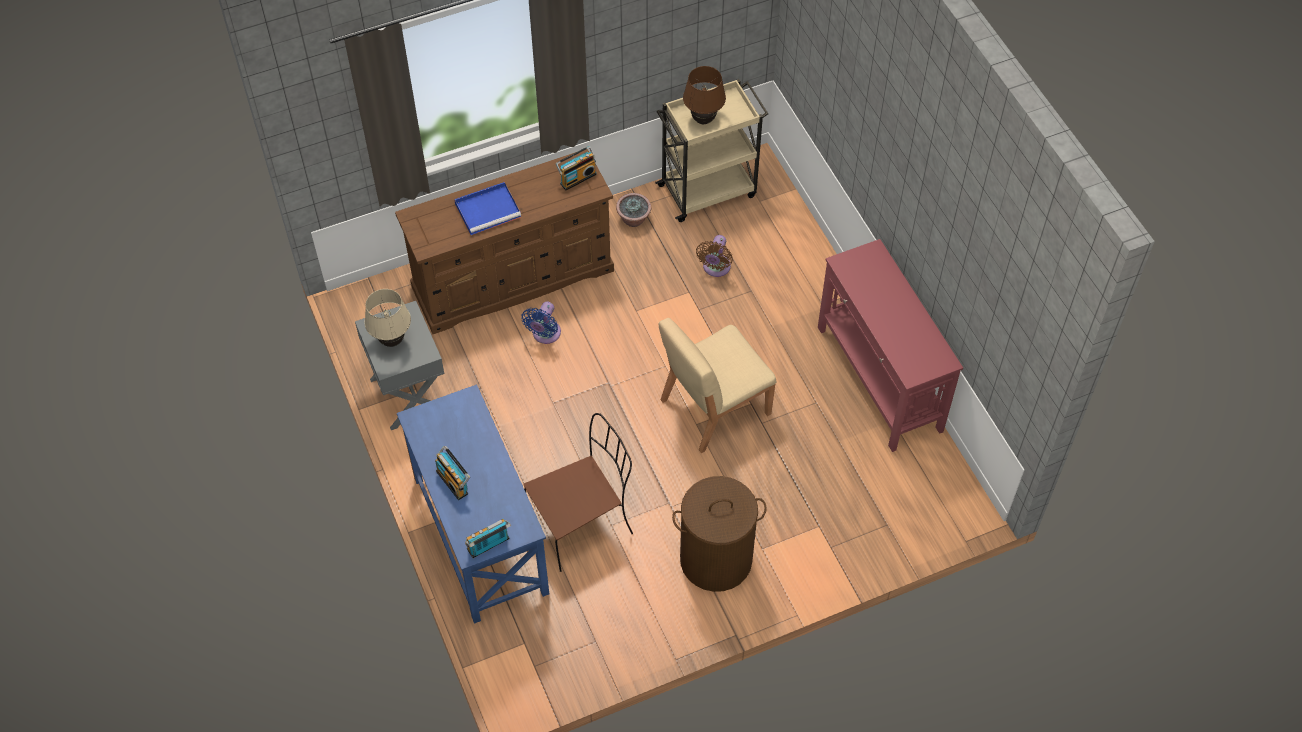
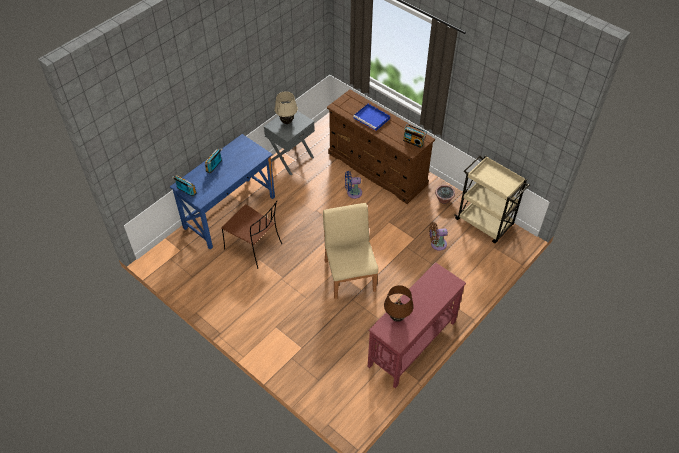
camera: 65 degrees right, 5 degrees down
beige chair [659,318,776,453] -> beige chair turned 45 degrees clockwise [323,203,378,299]
brown laundry basket [672,476,767,592] -> none
brown table lamp [683,66,726,124] -> brown table lamp moved to [384,285,414,322]

